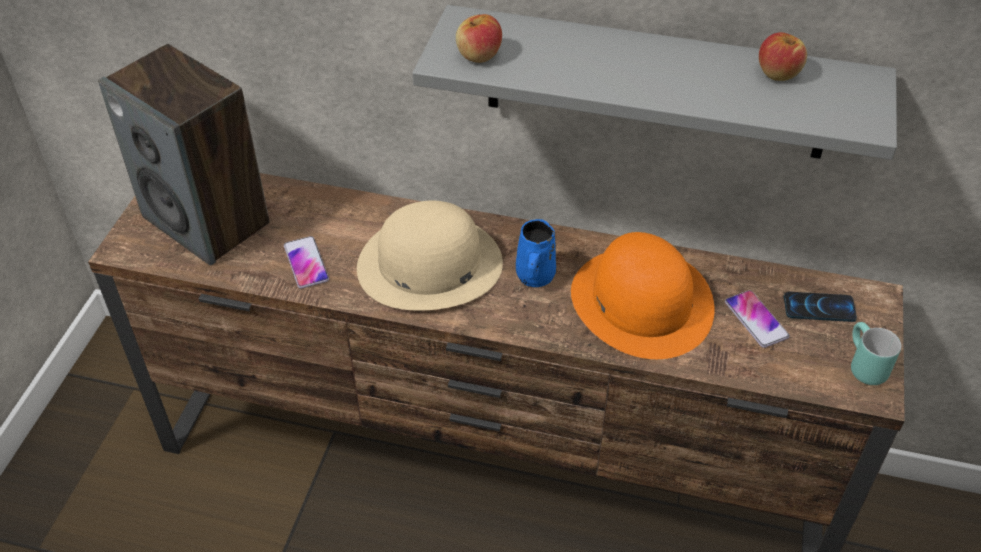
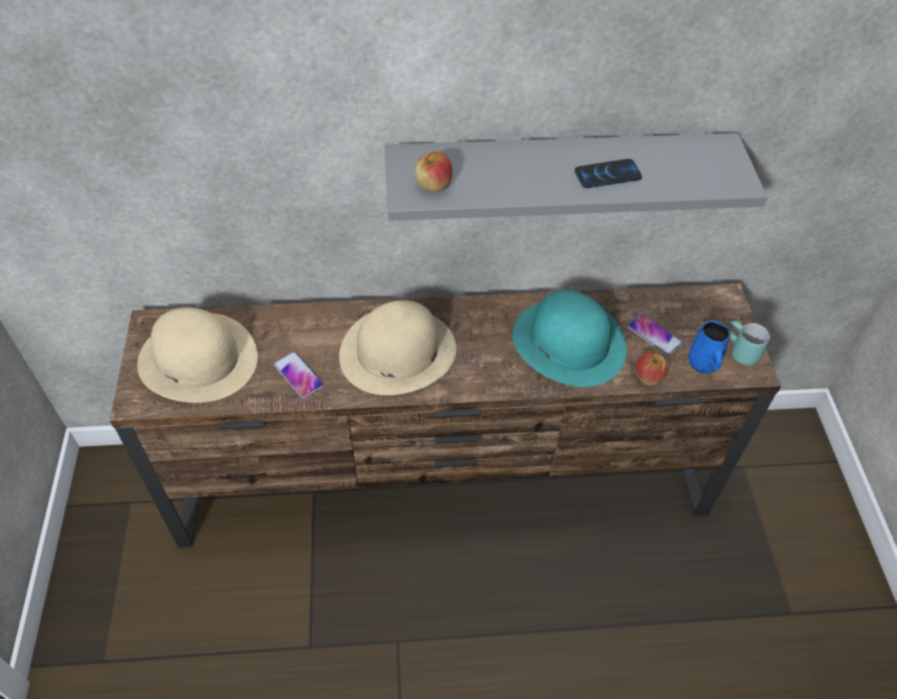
camera: 20 degrees left, 5 degrees up
speaker [98,44,270,266] -> beige hat [137,307,258,403]
blue mug [516,219,556,287] -> blue mug moved to [688,320,730,374]
orange hat [571,232,715,359] -> turquoise hat [513,290,627,387]
apple [759,32,807,81] -> apple moved to [635,352,669,385]
phone [784,292,857,322] -> phone moved to [575,159,642,188]

